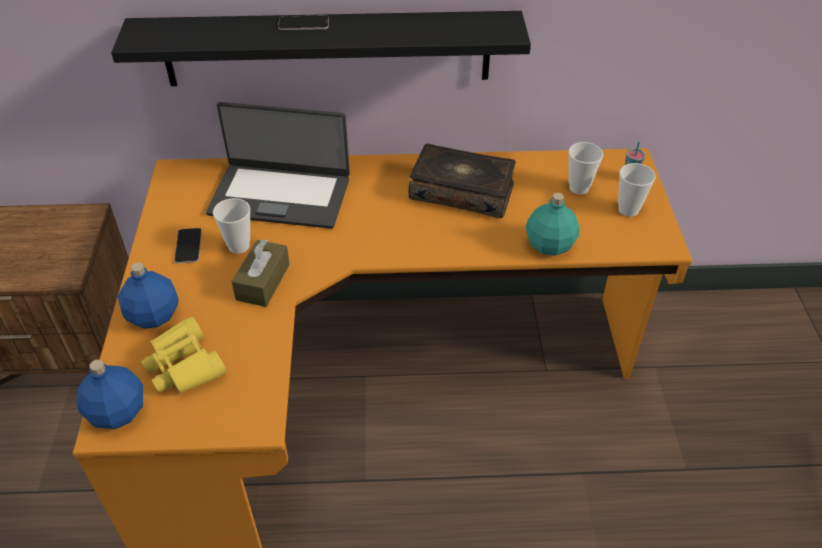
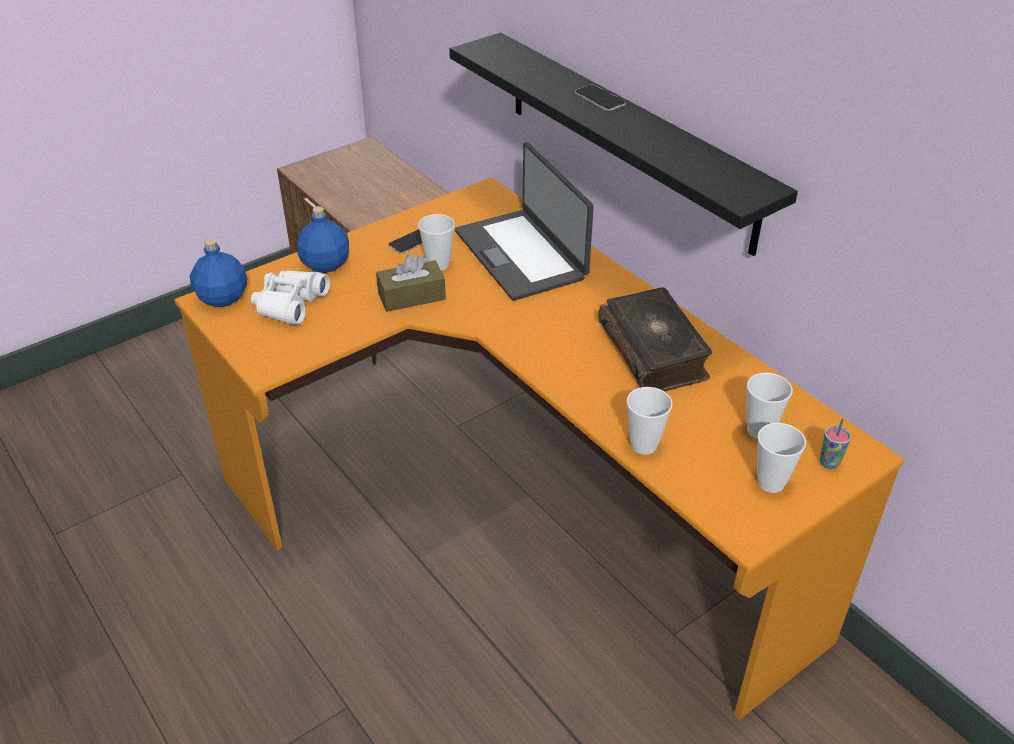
camera: 55 degrees right, 5 degrees down
yellow binoculars [141,317,227,394] -> white binoculars [251,270,330,325]
turquoise bottle [526,193,580,256] -> cup [627,387,673,455]

